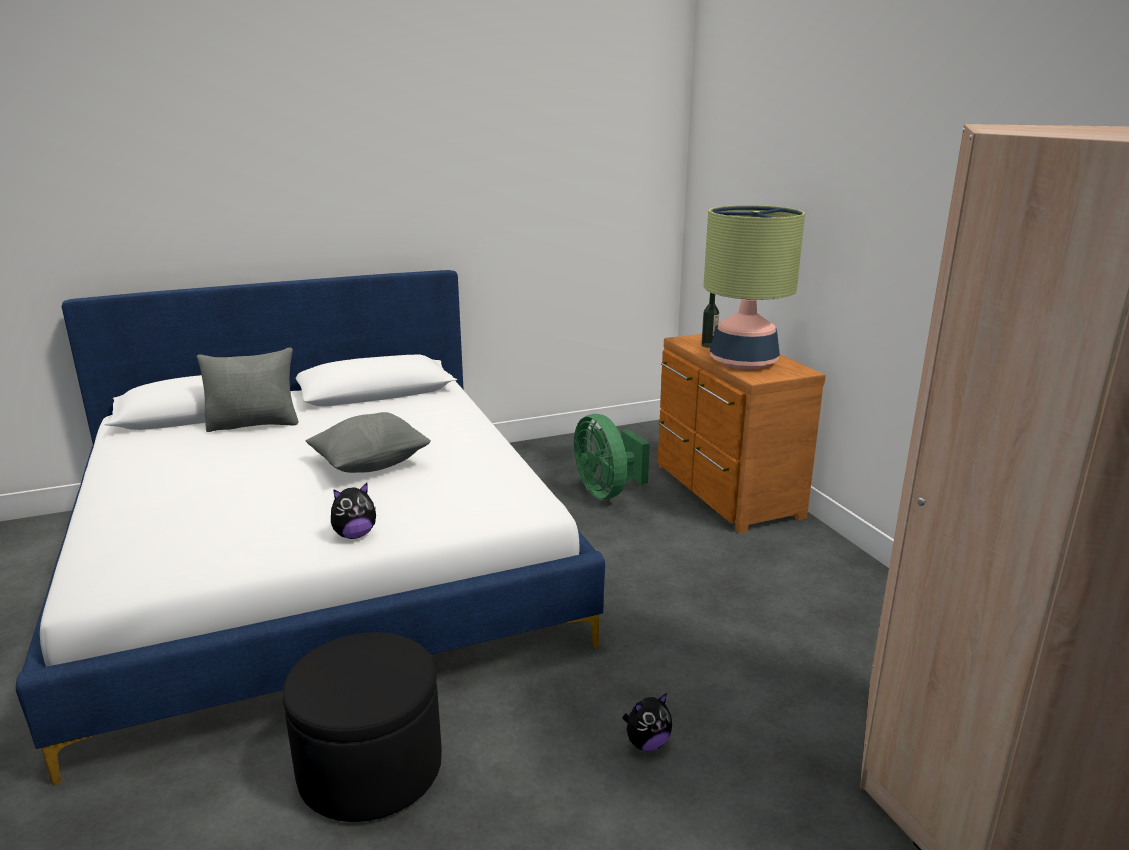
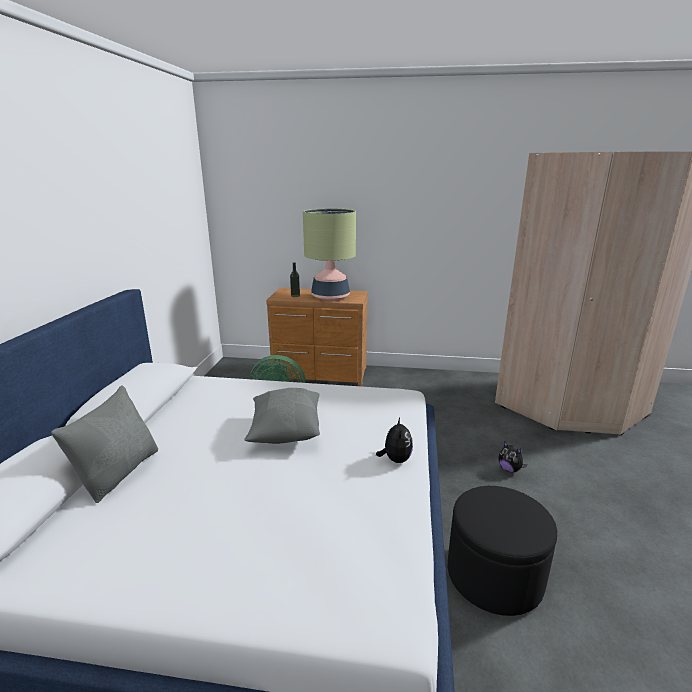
camera: 60 degrees left, 0 degrees up
plush toy [623,693,672,751] -> plush toy turned 135 degrees clockwise [498,441,527,472]

